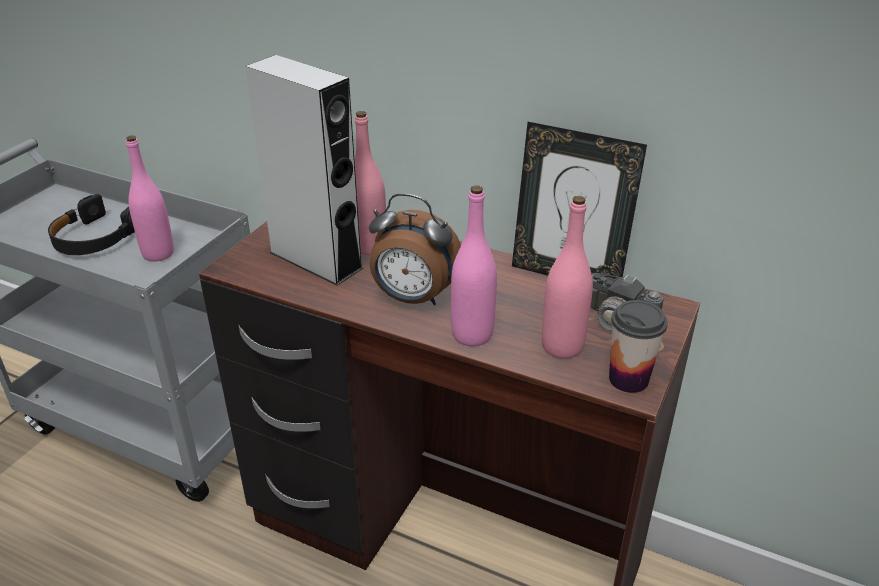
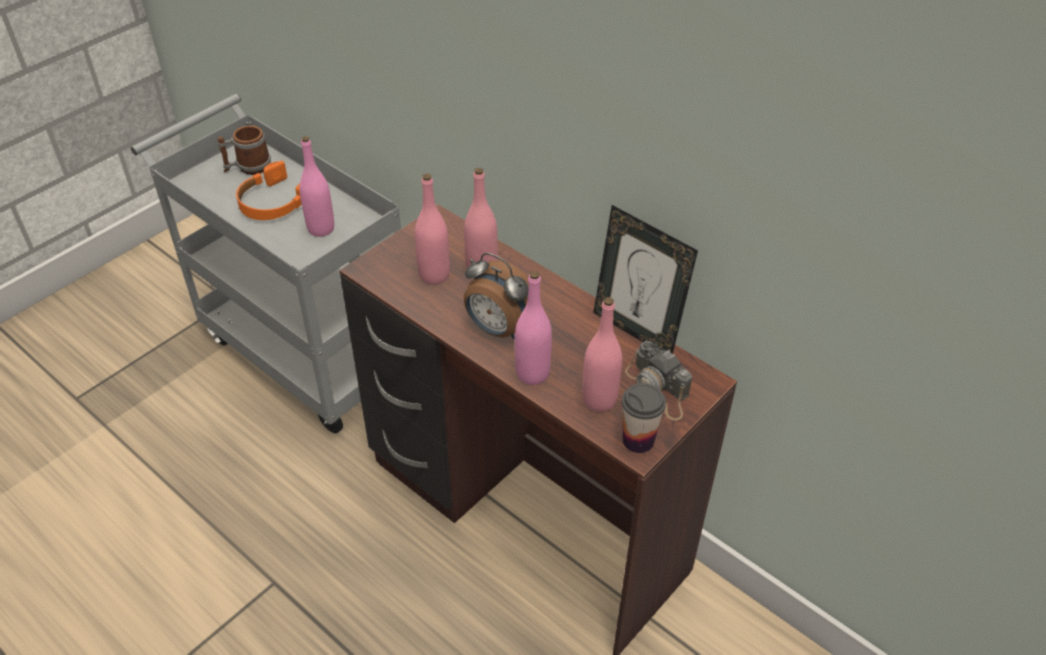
camera: 15 degrees right, 10 degrees up
black headphones [48,194,135,255] -> orange headphones [236,161,302,220]
grey speaker [245,55,364,286] -> pink bottle [415,174,450,285]
none -> mug [217,125,271,175]

